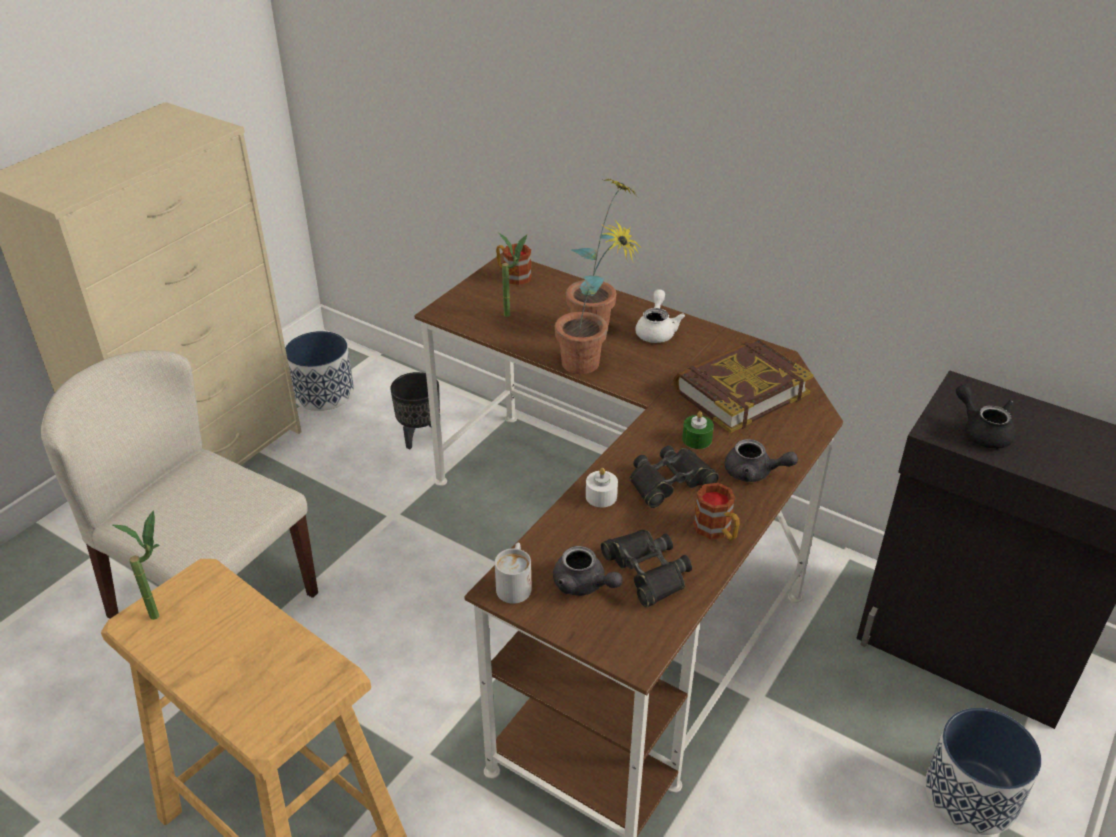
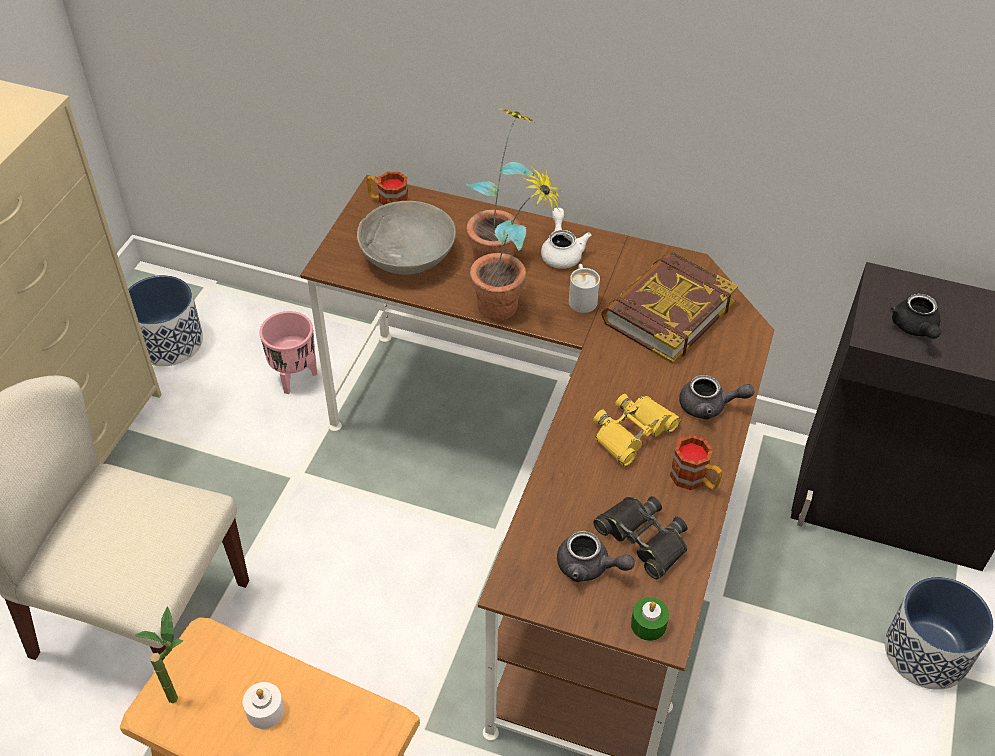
camera: 15 degrees left, 10 degrees up
black planter [390,372,440,449] -> pink planter [260,311,317,394]
white mug [495,543,532,604] -> white mug moved to [569,264,600,313]
potted plant [499,233,527,317] -> grey bowl [357,201,456,275]
white candle [586,468,618,507] -> white candle moved to [243,682,284,729]
black binoculars [629,445,719,508] -> yellow binoculars [593,394,681,467]
green candle [682,411,714,449] -> green candle moved to [631,597,669,641]
black teapot [956,384,1015,449] -> black teapot turned 135 degrees counterclockwise [890,293,941,339]

